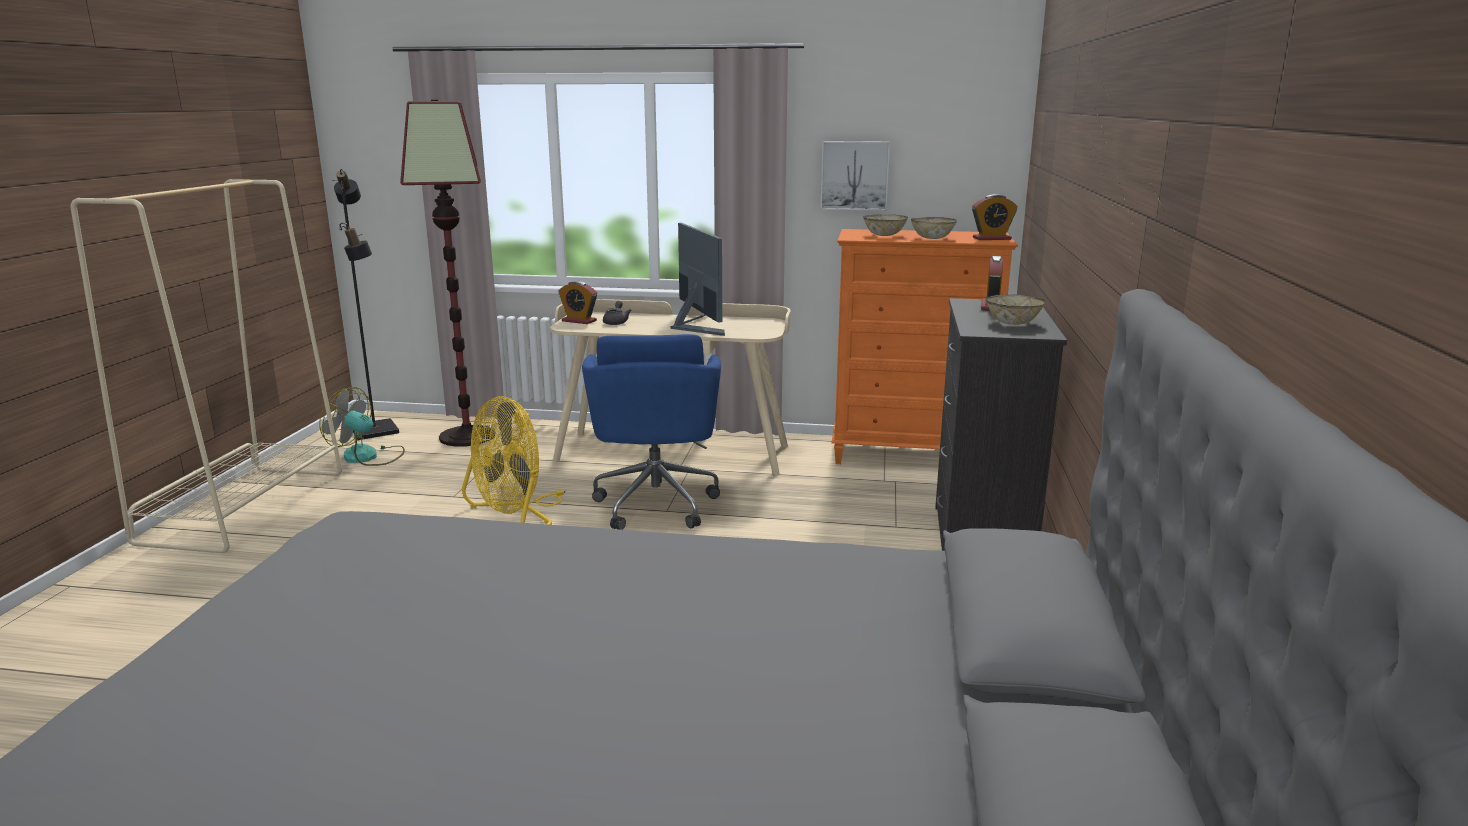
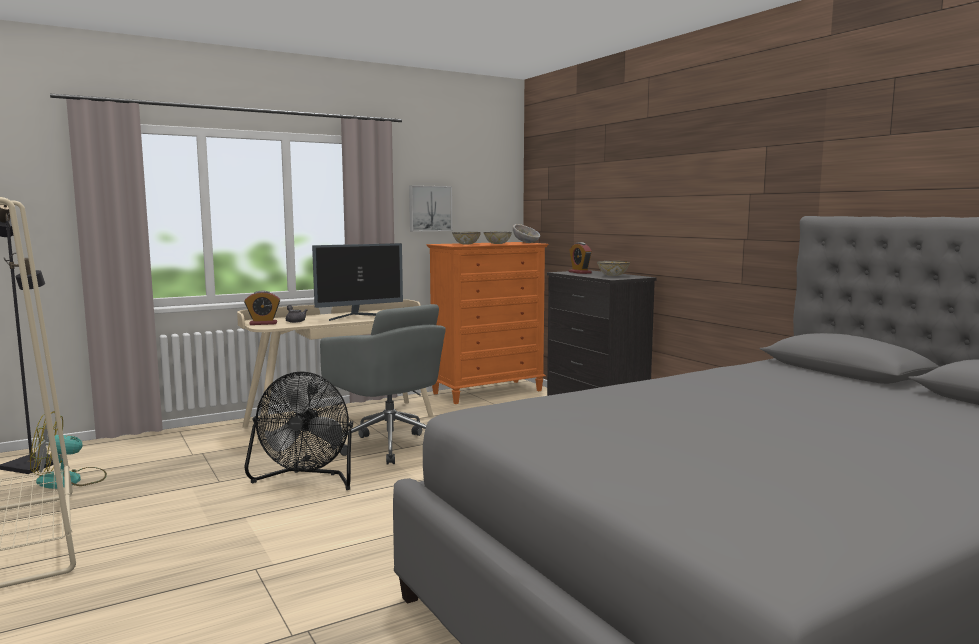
camera: 40 degrees left, 10 degrees down
floor lamp [400,100,496,447] -> none
yellow fan [462,396,566,525] -> black fan [245,372,353,490]
blue office chair [582,334,721,530] -> grey office chair [320,304,446,465]
monitor [670,223,725,336] -> monitor turned 120 degrees clockwise [312,243,403,321]
alarm clock [972,194,1018,240] -> bowl [513,224,540,243]

